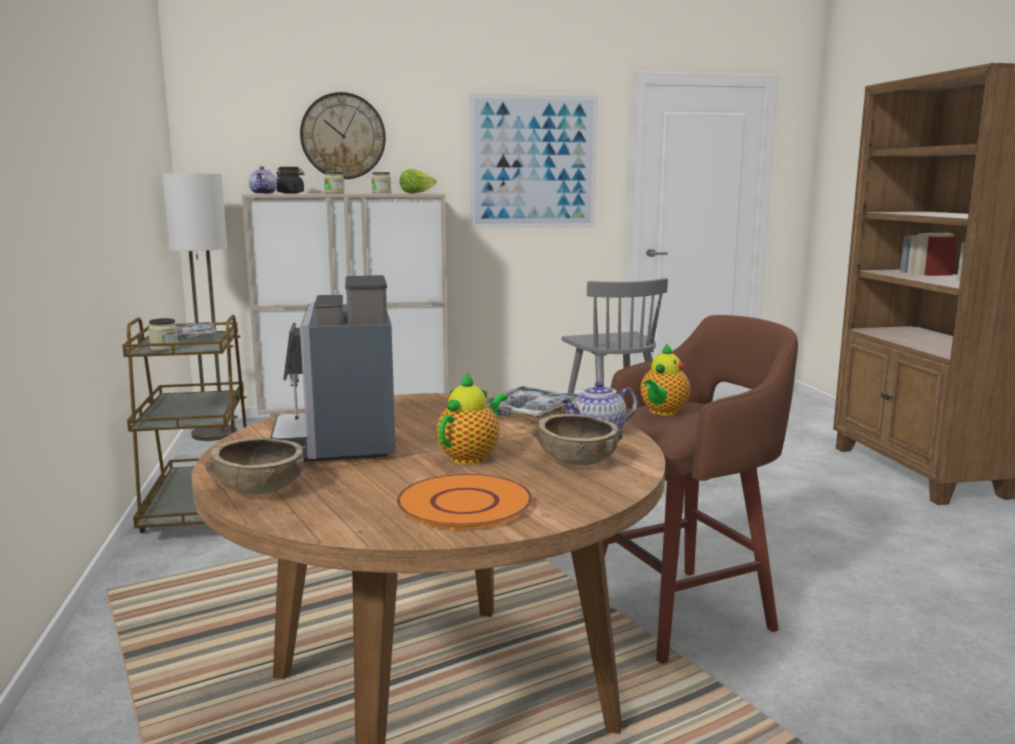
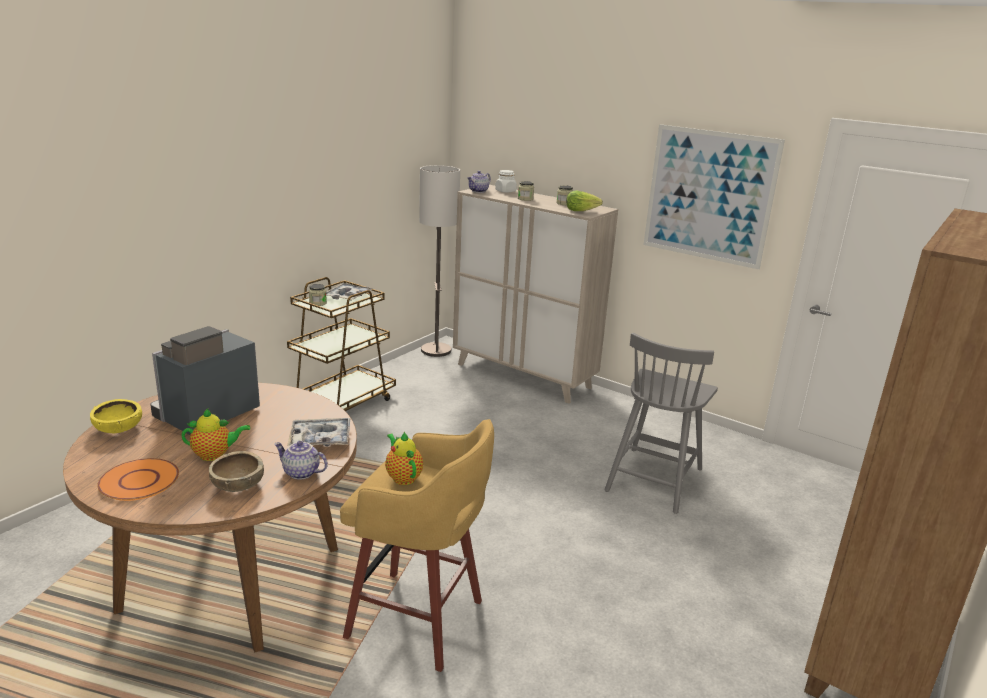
camera: 45 degrees right, 10 degrees up
brown bowl [206,438,307,494] -> yellow bowl [90,399,142,433]
black jar [276,167,304,194] -> white jar [495,170,517,193]
wall clock [300,92,386,179] -> none
brown stool [603,315,798,664] -> yellow stool [340,419,494,672]
teapot [640,343,690,416] -> teapot turned 75 degrees clockwise [385,432,423,485]

